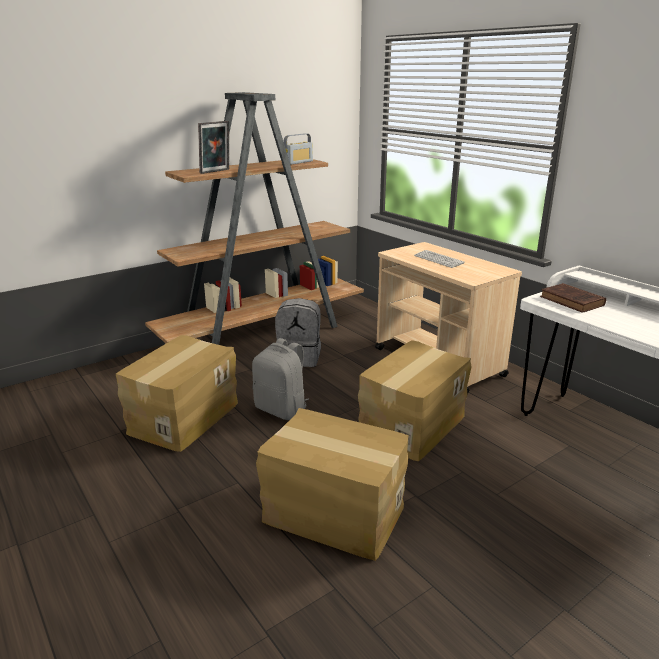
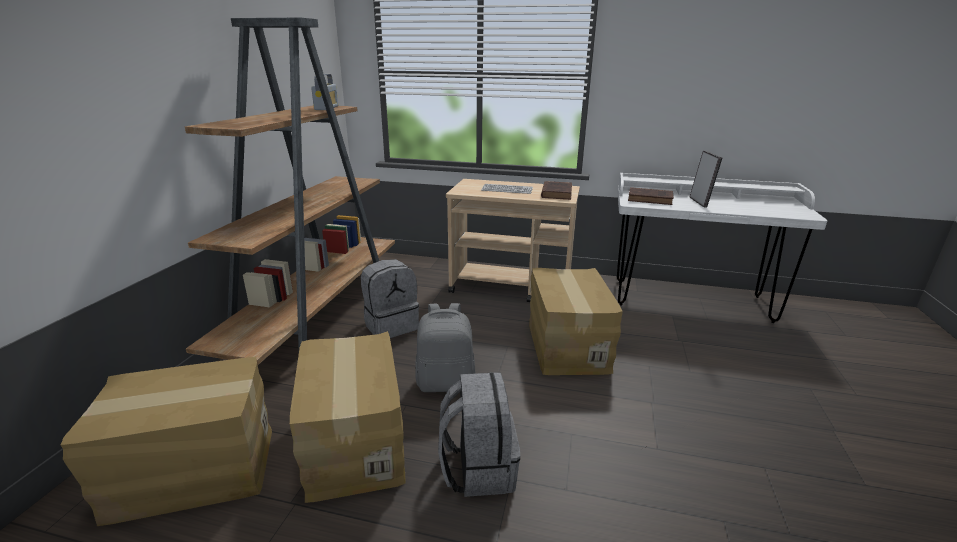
camera: 40 degrees left, 0 degrees up
picture frame [198,121,229,174] -> picture frame moved to [690,150,722,208]
cardboard box [256,408,409,561] -> cardboard box moved to [61,357,272,526]
none -> grey backpack [438,372,520,497]
none -> brown book [541,181,572,200]

